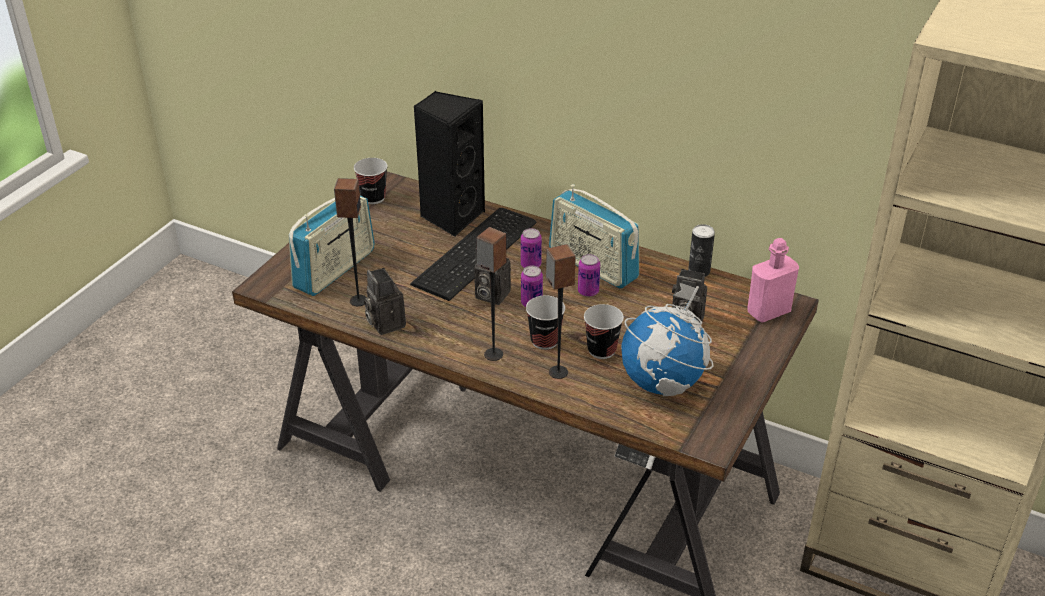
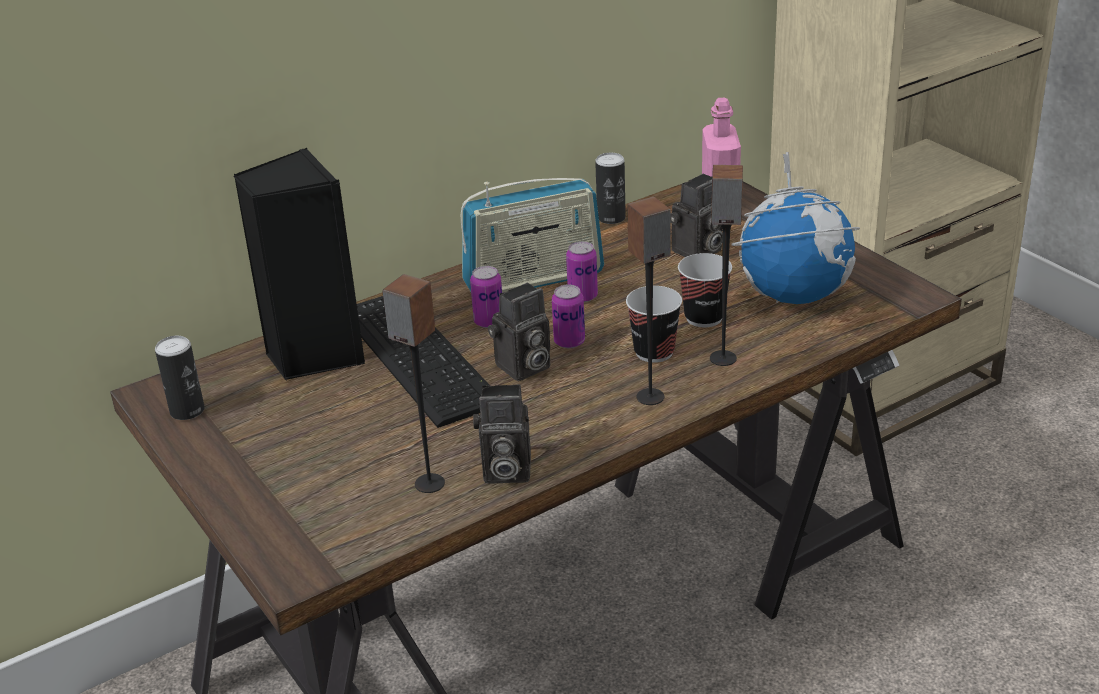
camera: 60 degrees left, 5 degrees down
radio [289,196,375,296] -> none
cup [354,158,388,204] -> can [155,336,205,420]

